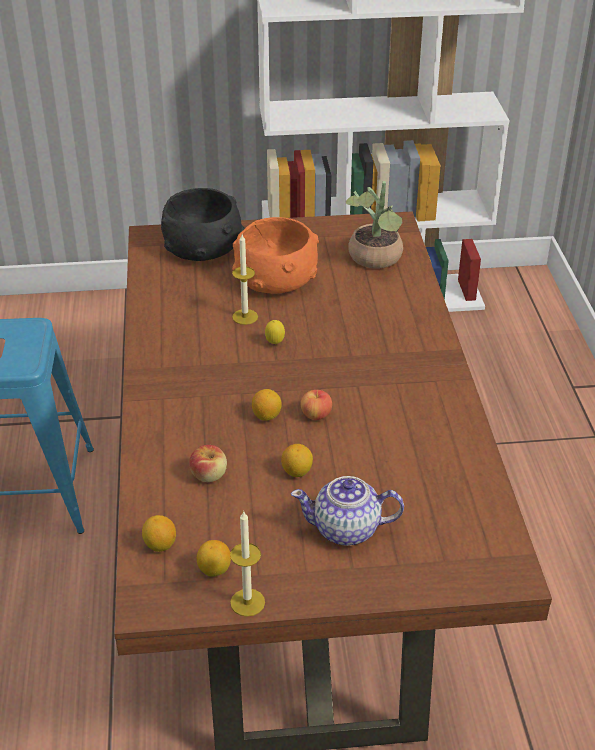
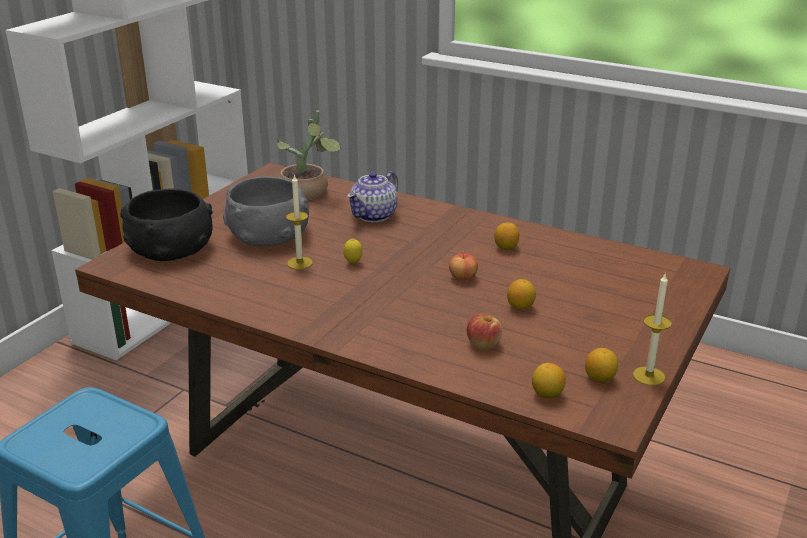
camera: 55 degrees left, 10 degrees down
orange bowl [232,217,319,293] -> grey bowl [223,176,309,247]
lemon [252,389,282,421] -> lemon moved to [494,223,519,250]
teapot [291,476,404,546] -> teapot moved to [347,171,398,222]

